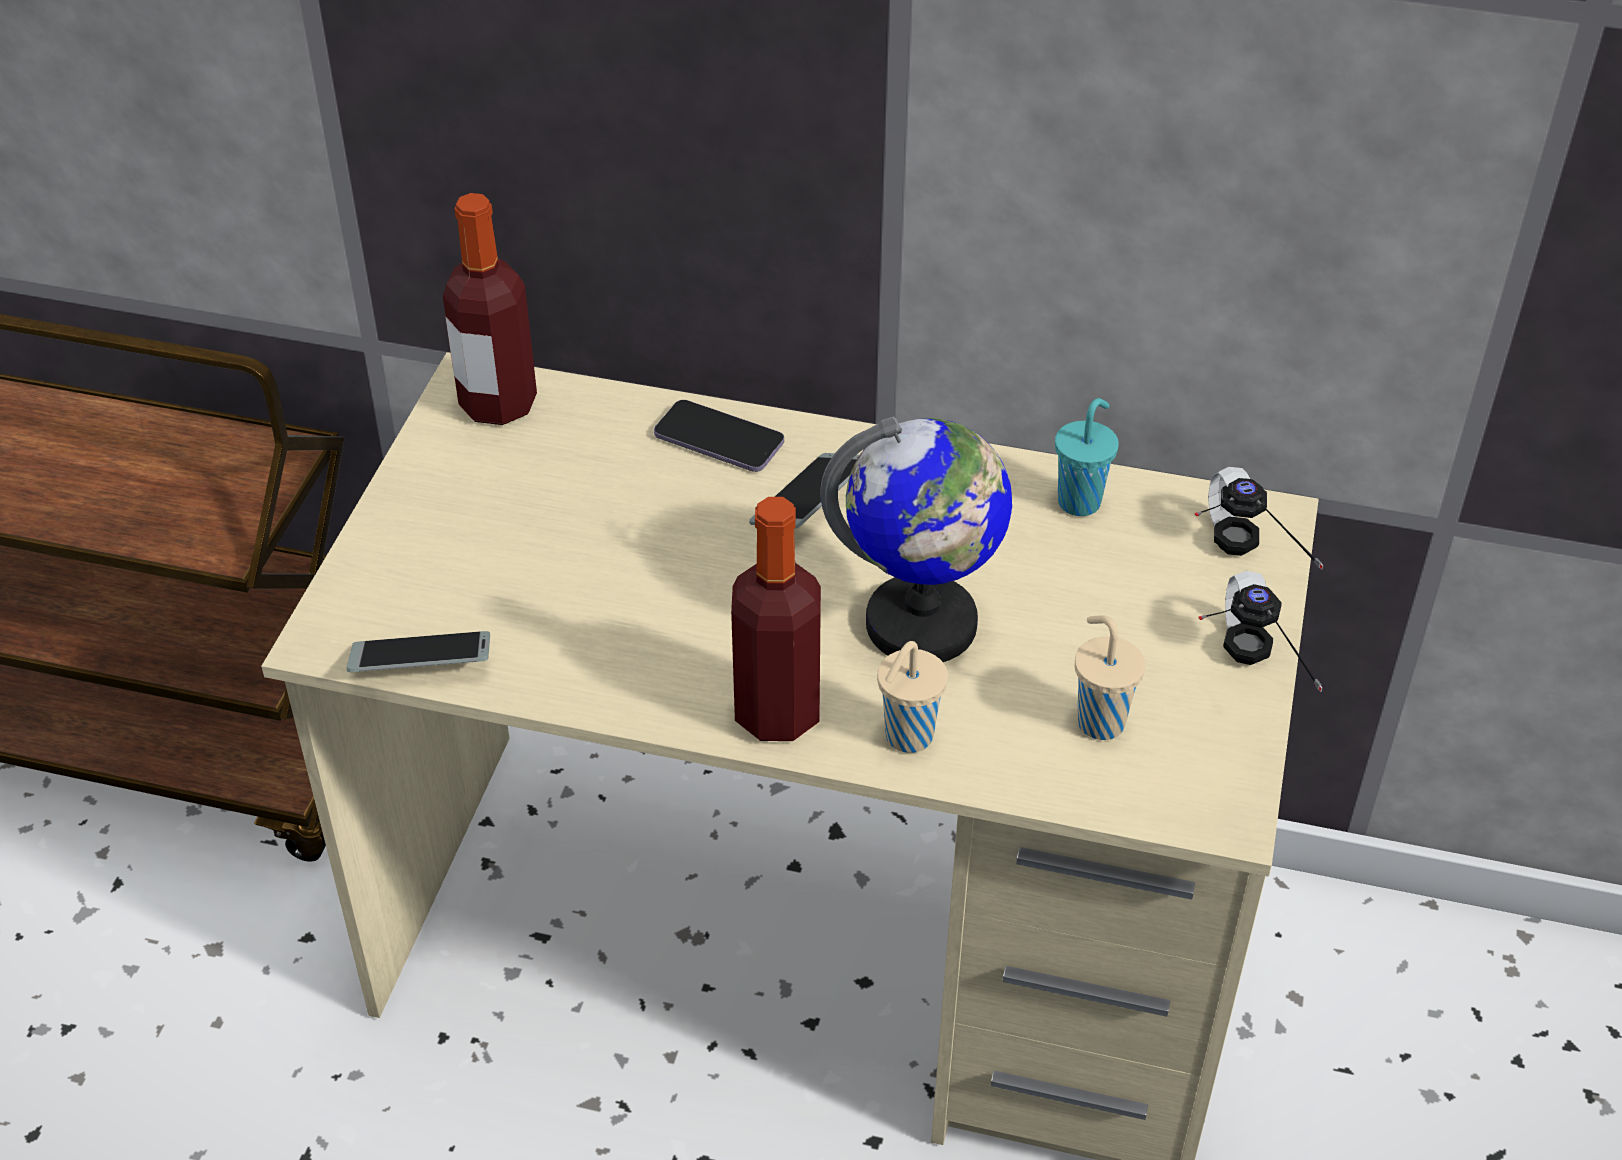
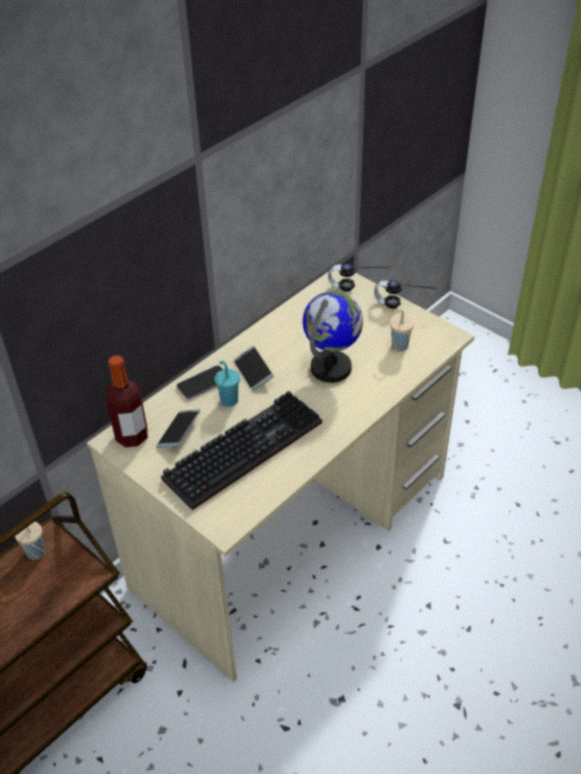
camera: 60 degrees left, 0 degrees up
phone [347,631,490,672] -> phone moved to [156,409,200,448]
bottle [731,497,821,741] -> none
beige cup [877,641,948,753] -> beige cup moved to [15,522,45,560]
turquoise cup [1055,398,1119,516] -> turquoise cup moved to [215,361,240,407]
none -> keyboard [161,391,322,510]

